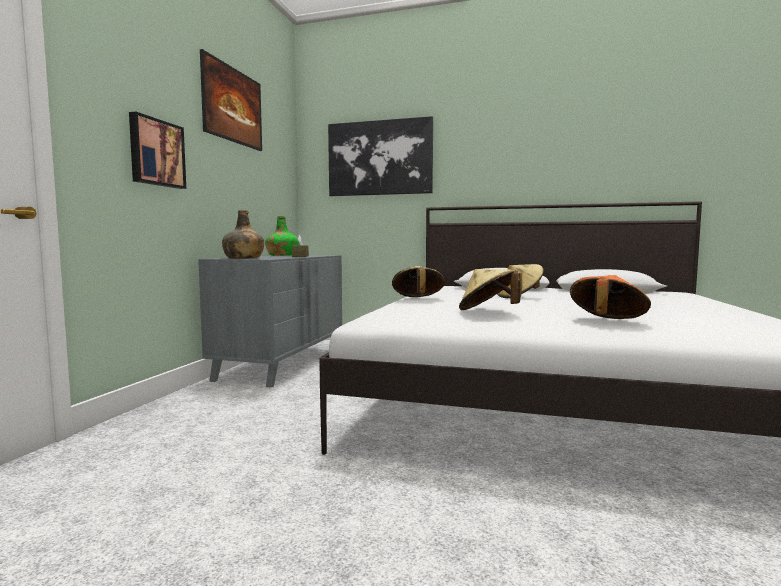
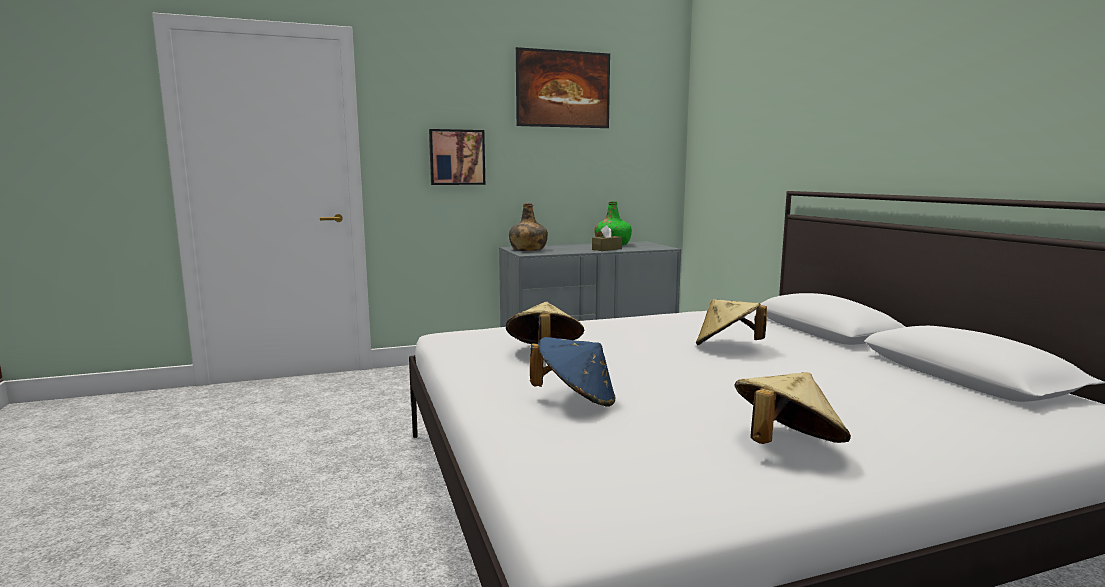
camera: 55 degrees right, 5 degrees up
picture [328,116,433,196] -> none
beige hat [392,266,445,297] -> beige hat moved to [734,372,851,444]
orange hat [570,275,651,319] -> blue hat [530,337,616,407]

